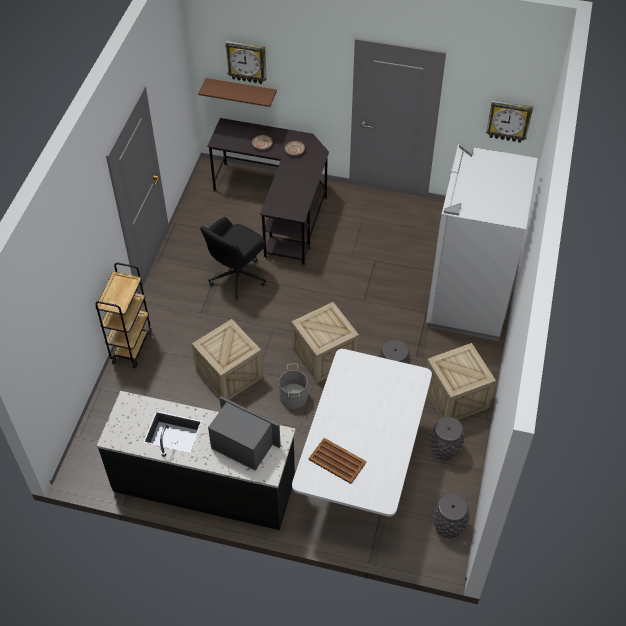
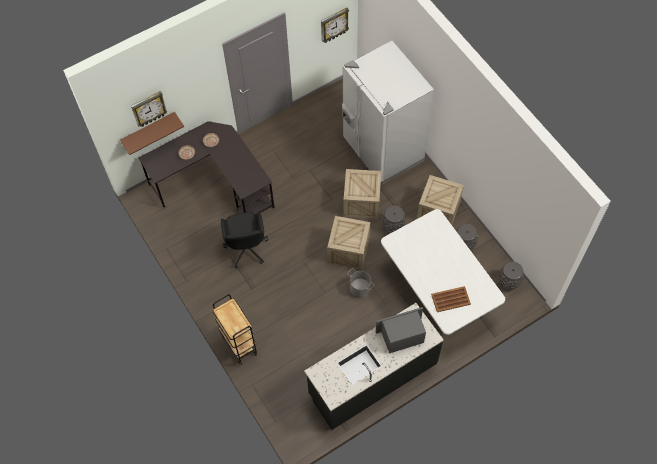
camera: 45 degrees left, 10 degrees up
crate [192,319,263,400] -> crate moved to [344,169,381,219]

